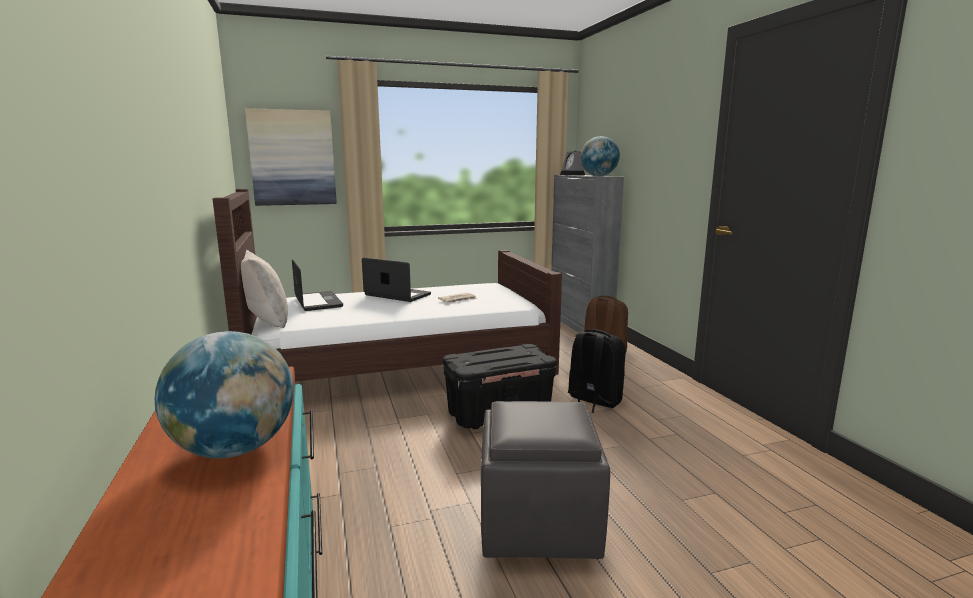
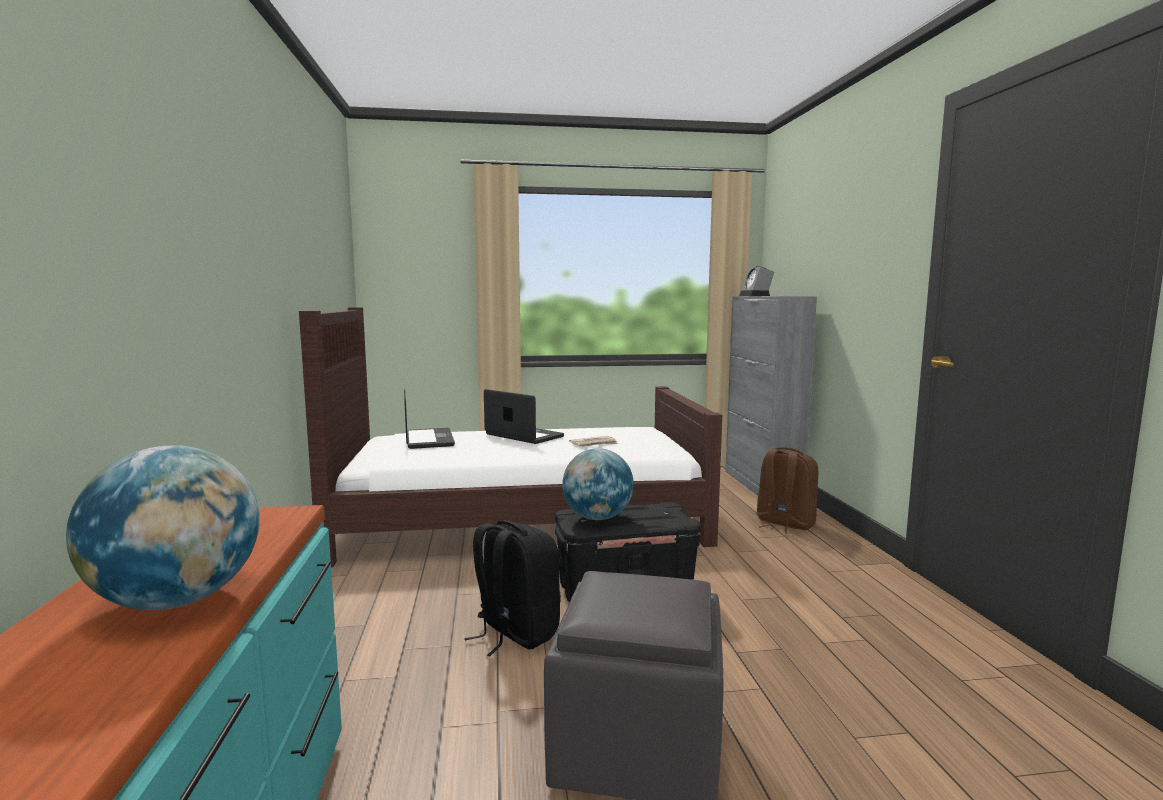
camera: 10 degrees right, 5 degrees down
beige pillow [241,250,288,328] -> none
picture [245,108,337,206] -> none
black backpack [568,329,625,413] -> black backpack moved to [464,520,561,656]
globe [580,136,620,176] -> globe moved to [562,448,634,520]

